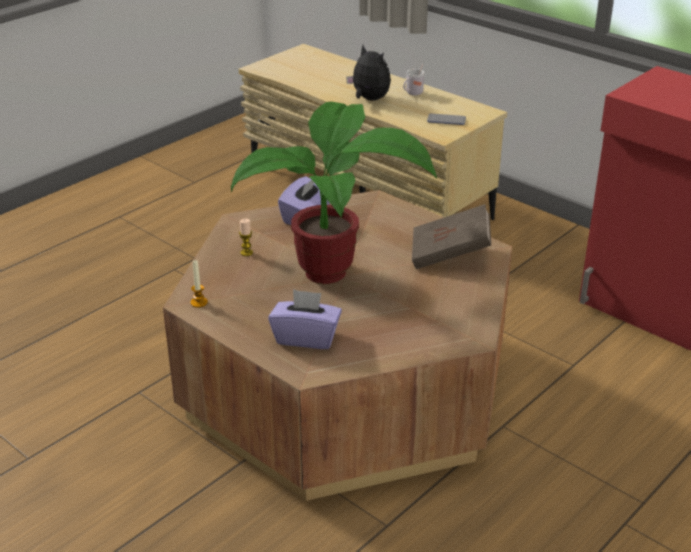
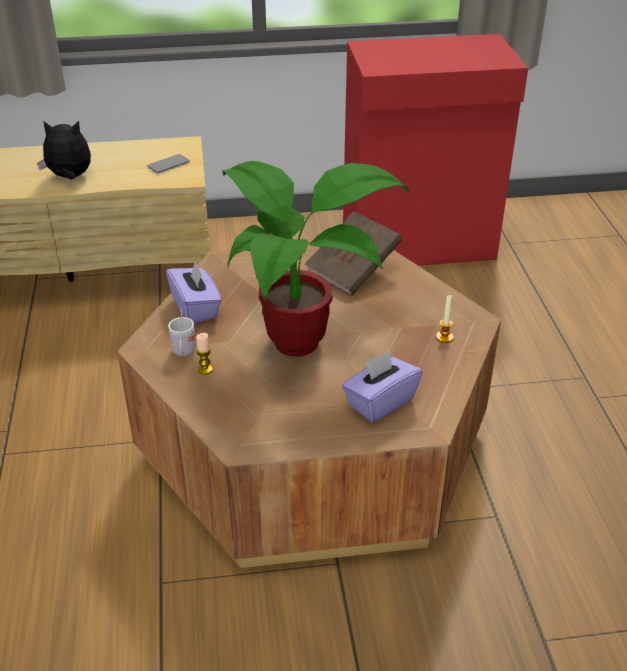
camera: 50 degrees left, 5 degrees up
candle [190,260,208,308] -> candle moved to [436,295,454,343]
white mug [403,64,424,95] -> white mug moved to [168,309,196,356]

